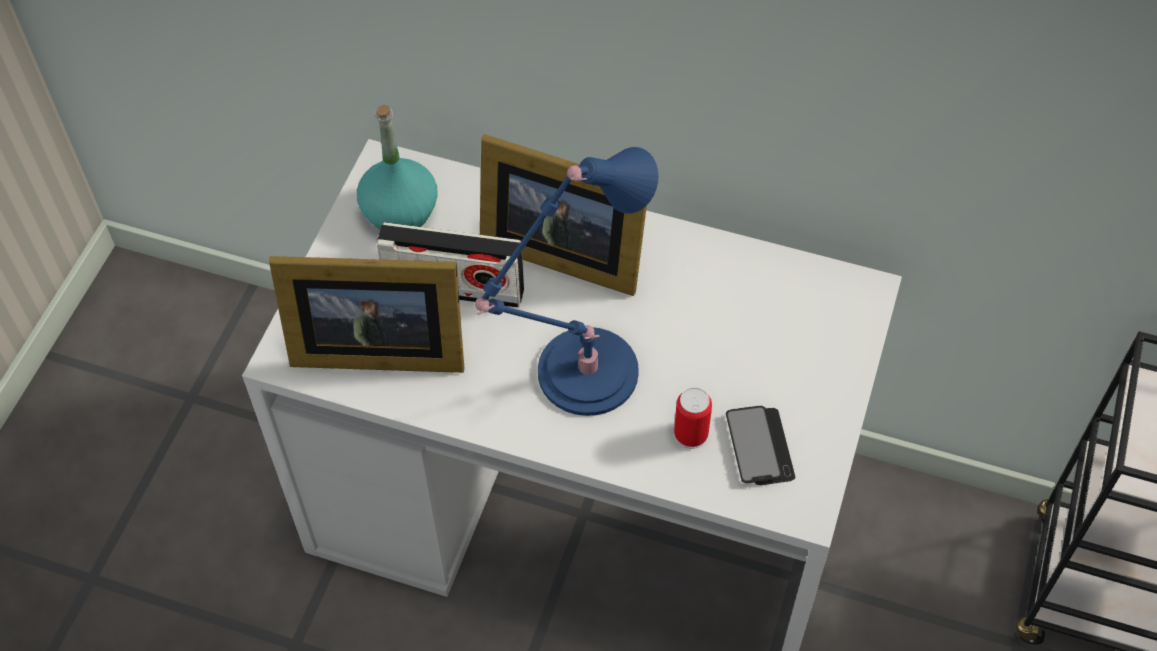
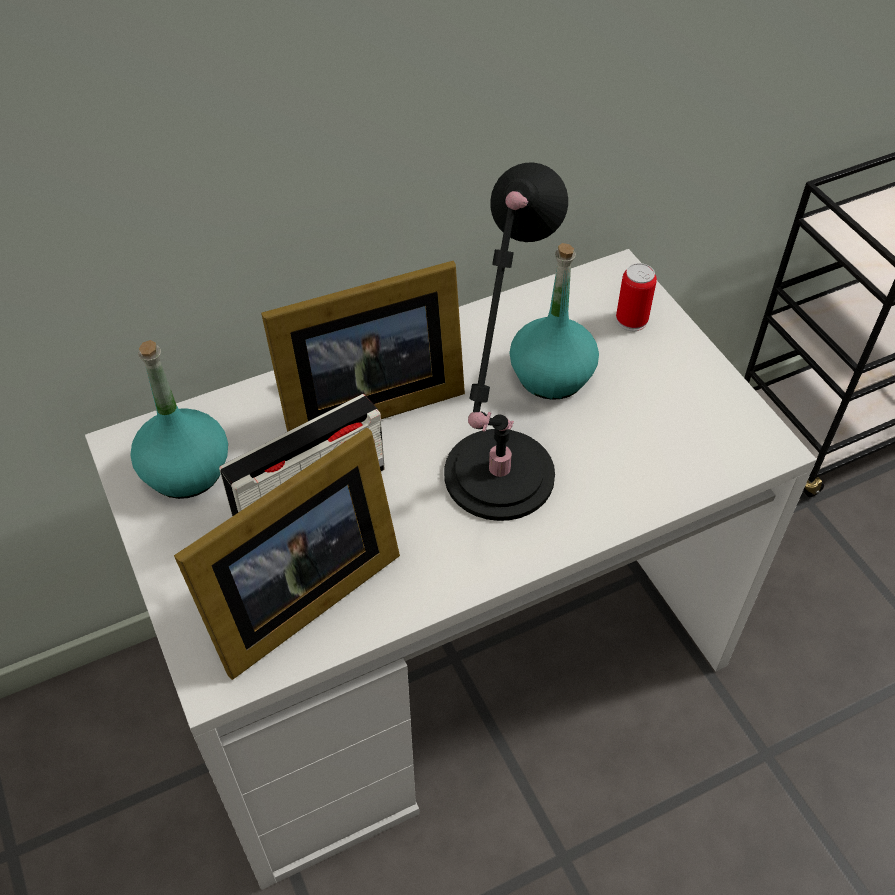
camera: 45 degrees left, 5 degrees down
blue table lamp [475,147,659,416] -> black table lamp [444,162,568,521]
can [674,387,712,449] -> can moved to [616,263,657,331]
phone [726,406,795,485] -> none
none -> turquoise bottle [510,243,599,400]

